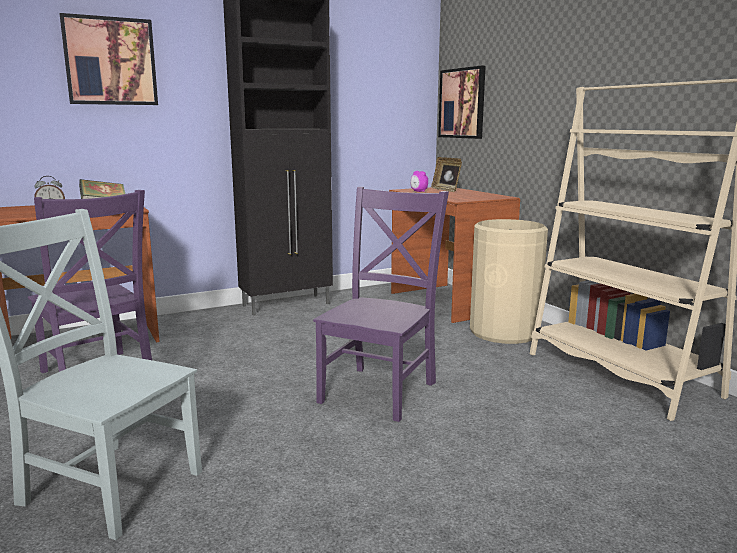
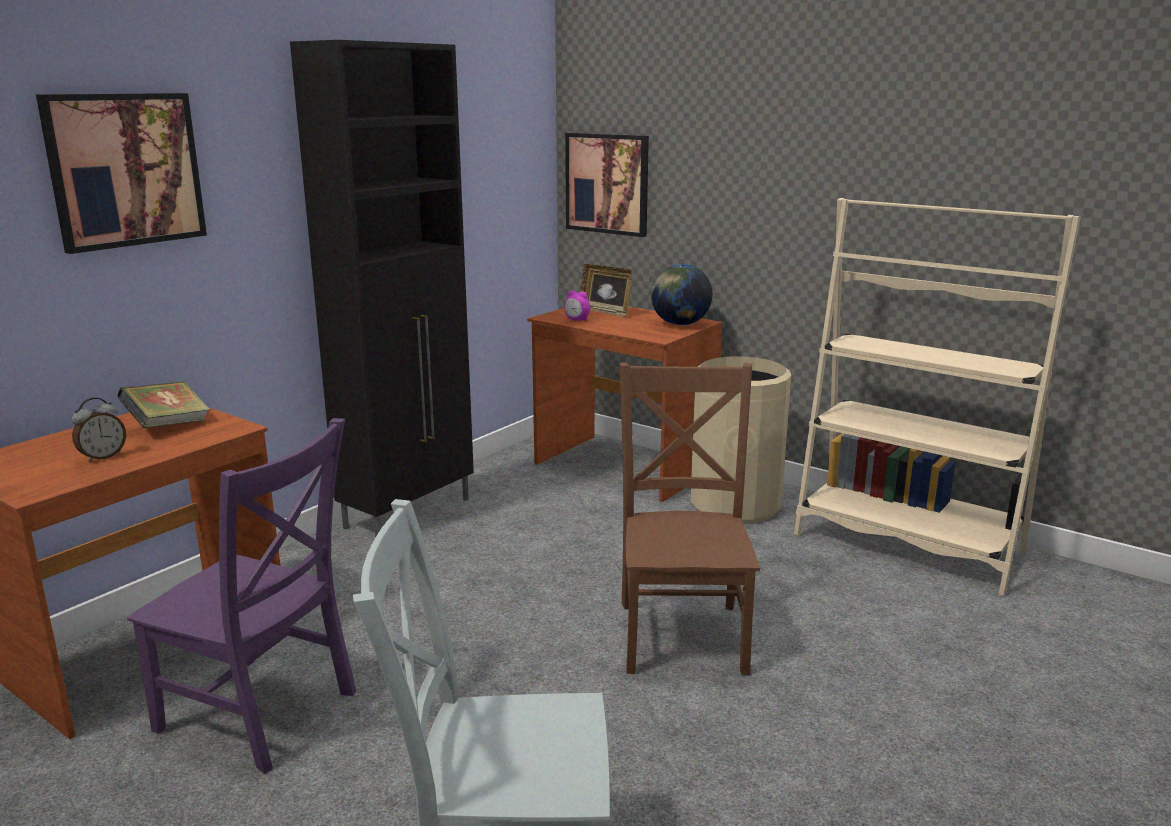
camera: 25 degrees left, 5 degrees up
purple chair [313,187,449,422] -> brown chair [619,362,760,675]
none -> globe [651,264,712,325]

